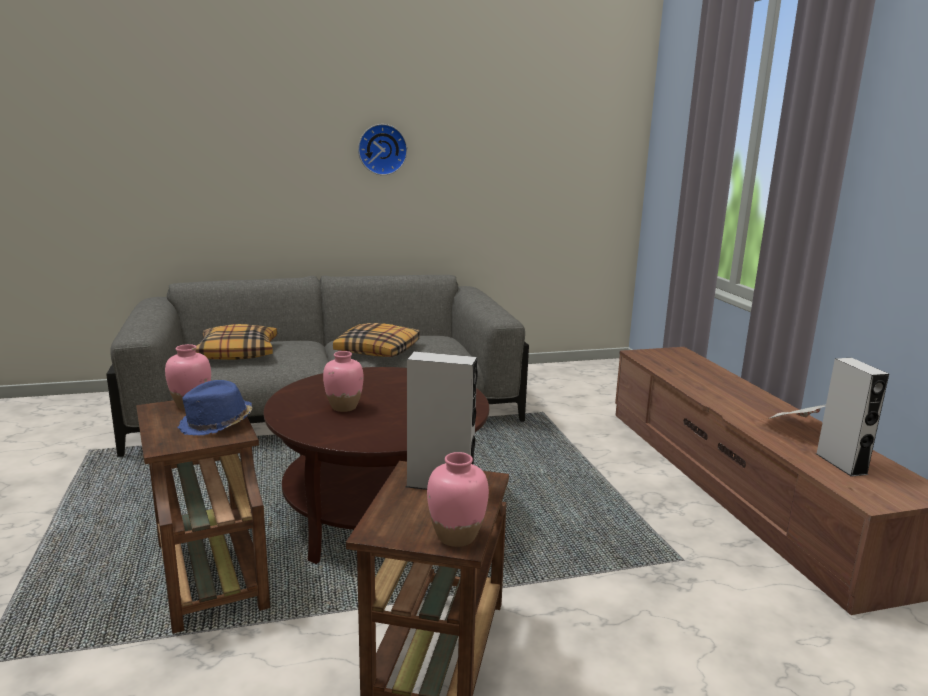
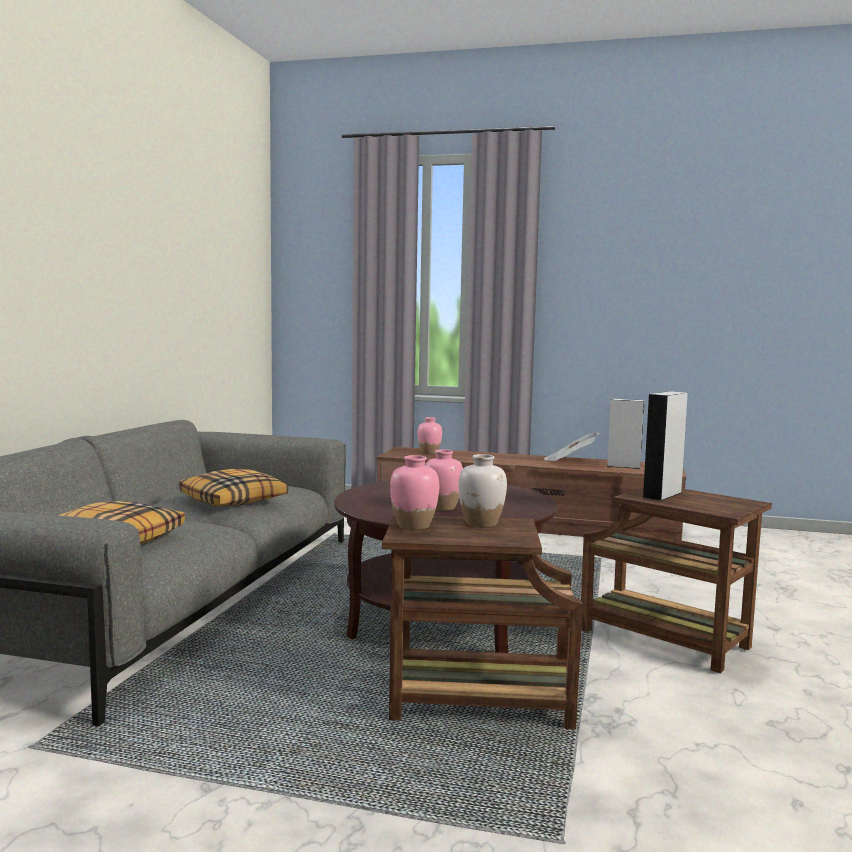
camera: 60 degrees left, 10 degrees down
blue hat [177,380,253,435] -> white vase [458,454,507,528]
wall clock [358,124,407,175] -> none
pink vase [427,452,489,547] -> pink vase moved to [417,417,442,454]

